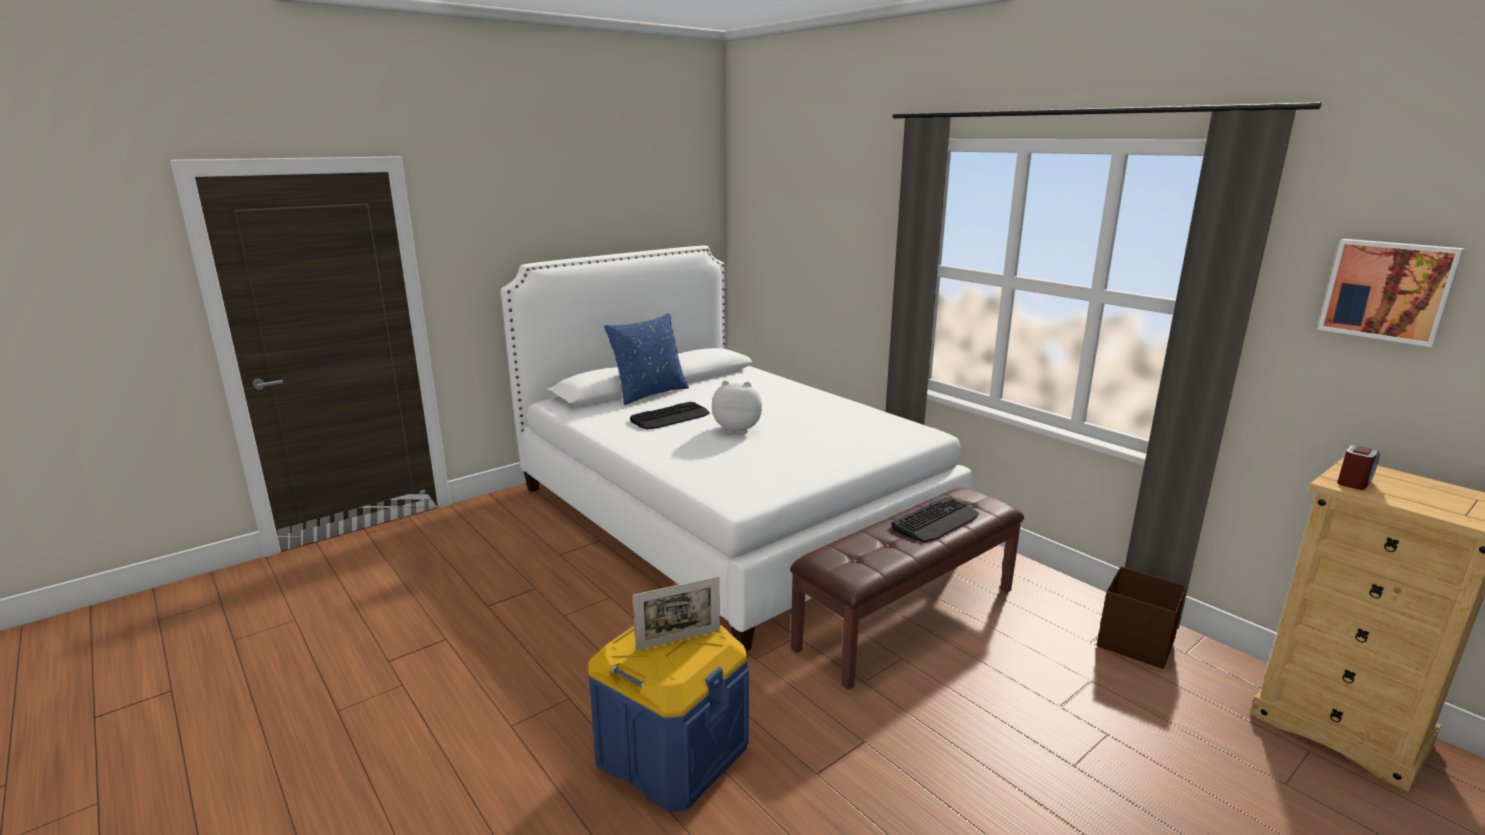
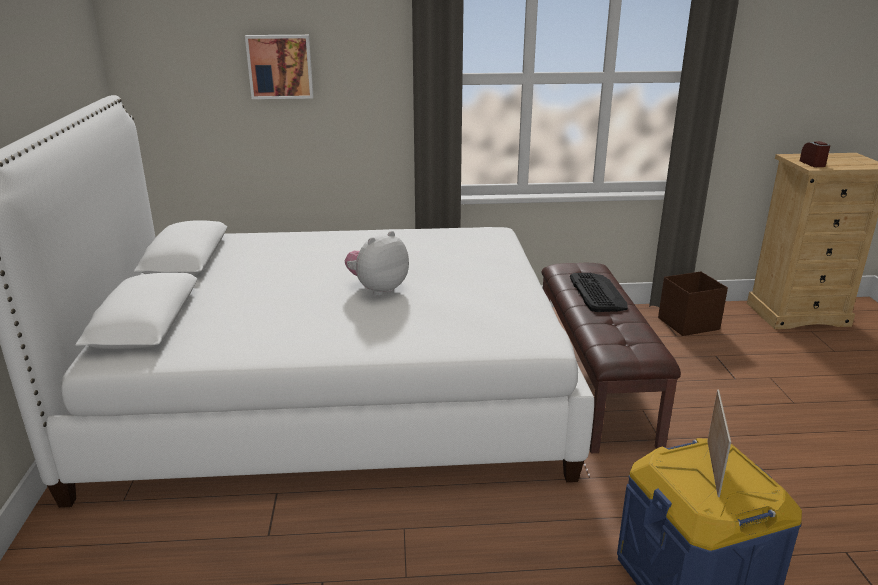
camera: 55 degrees left, 5 degrees up
blue pillow [604,313,689,405] -> none
keyboard [630,402,710,429] -> none
picture [1318,239,1465,347] -> picture moved to [245,35,314,99]

